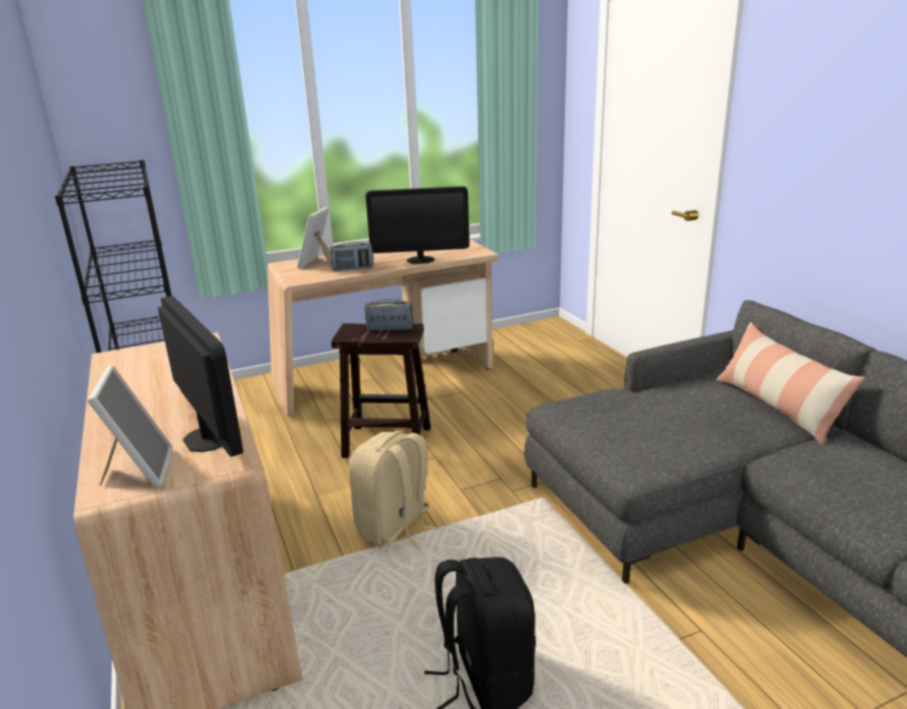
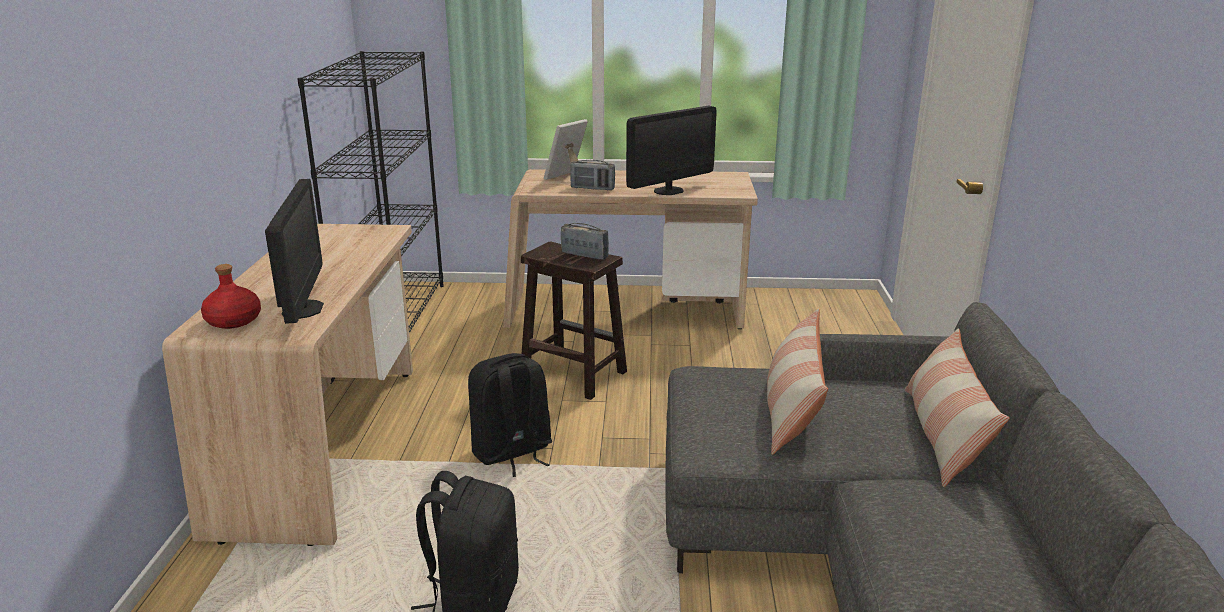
camera: 25 degrees right, 0 degrees up
picture frame [87,365,173,489] -> red bottle [201,264,261,329]
beige backpack [349,431,441,550] -> black backpack [468,353,552,477]
monitor [366,186,469,264] -> monitor turned 60 degrees counterclockwise [626,106,717,195]
none -> pillow [767,309,828,455]

